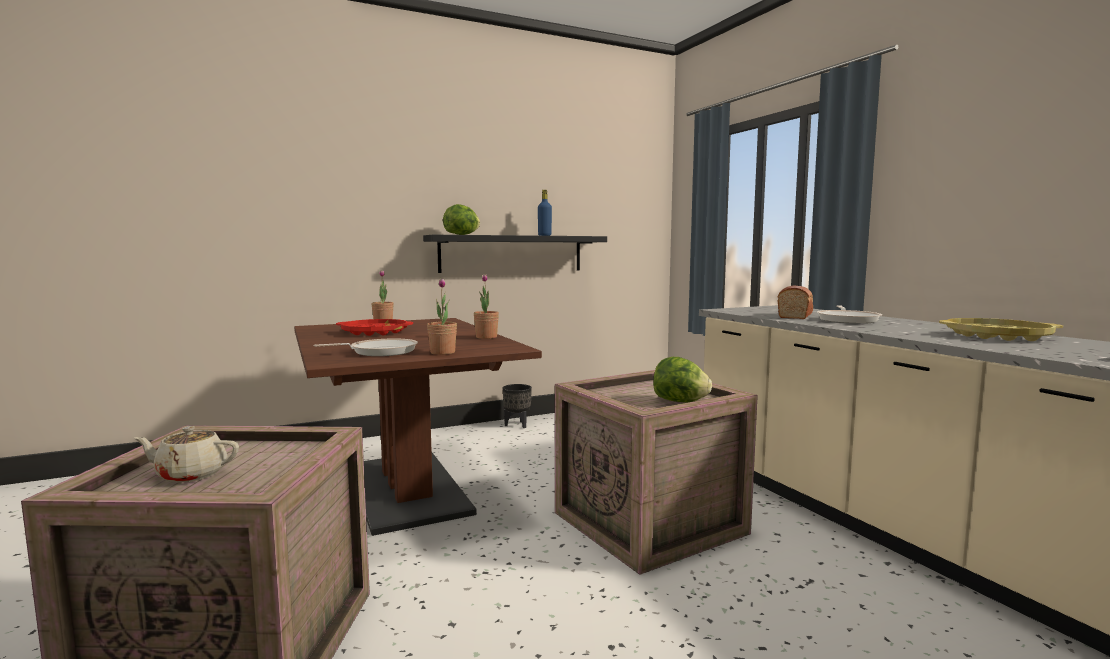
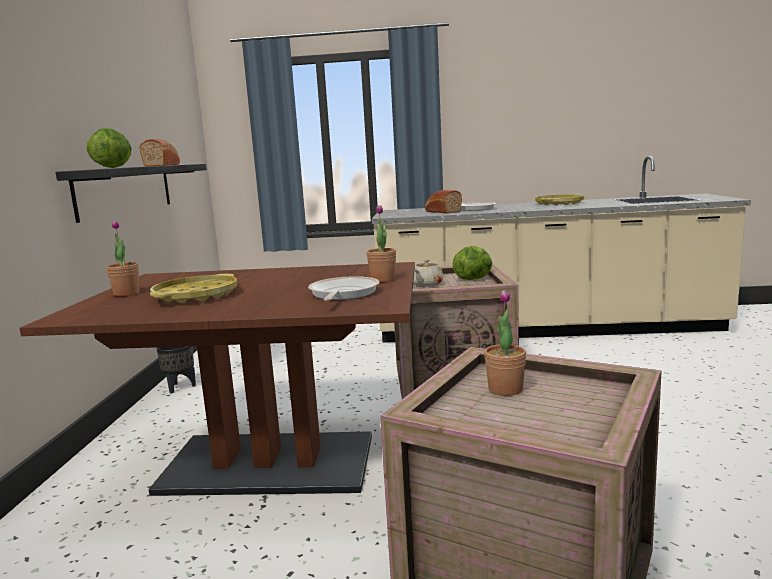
camera: 60 degrees left, 5 degrees up
beige teapot [134,426,239,483] -> beige teapot moved to [413,259,444,287]
red tray [336,319,413,336] -> yellow tray [150,274,237,303]
potted plant [474,274,499,339] -> potted plant moved to [484,290,526,396]
blue bottle [538,190,552,236] -> bread [139,139,180,167]

